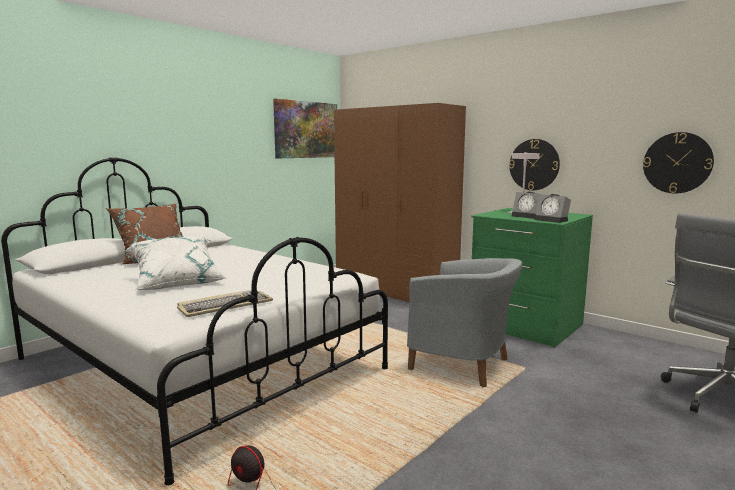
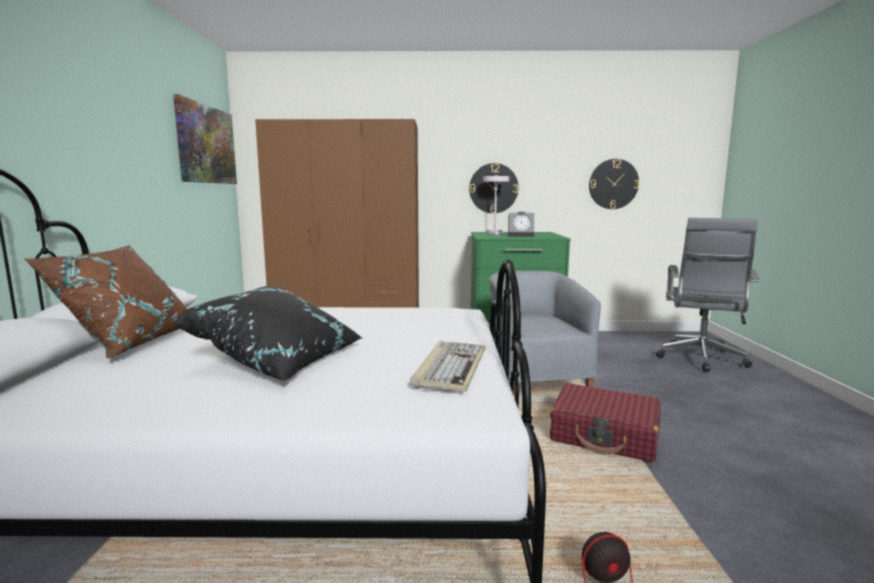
camera: 40 degrees left, 0 degrees up
white pillow [124,236,226,290] -> black pillow [172,286,362,382]
grey armchair [407,258,522,387] -> grey armchair turned 90 degrees counterclockwise [489,271,601,398]
alarm clock [534,194,571,223] -> none
none -> red suitcase [550,383,661,463]

